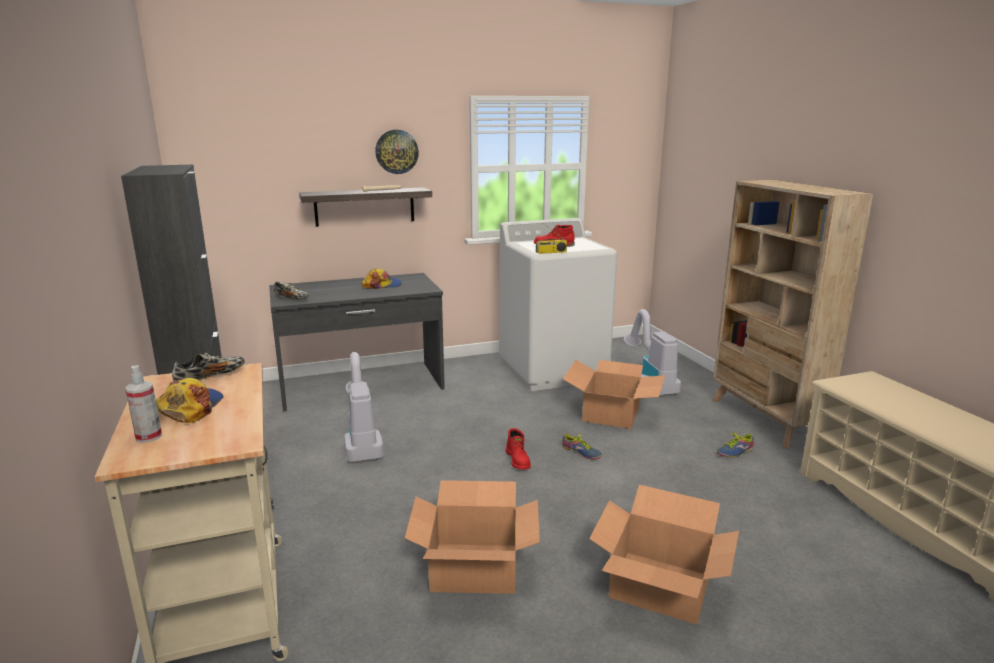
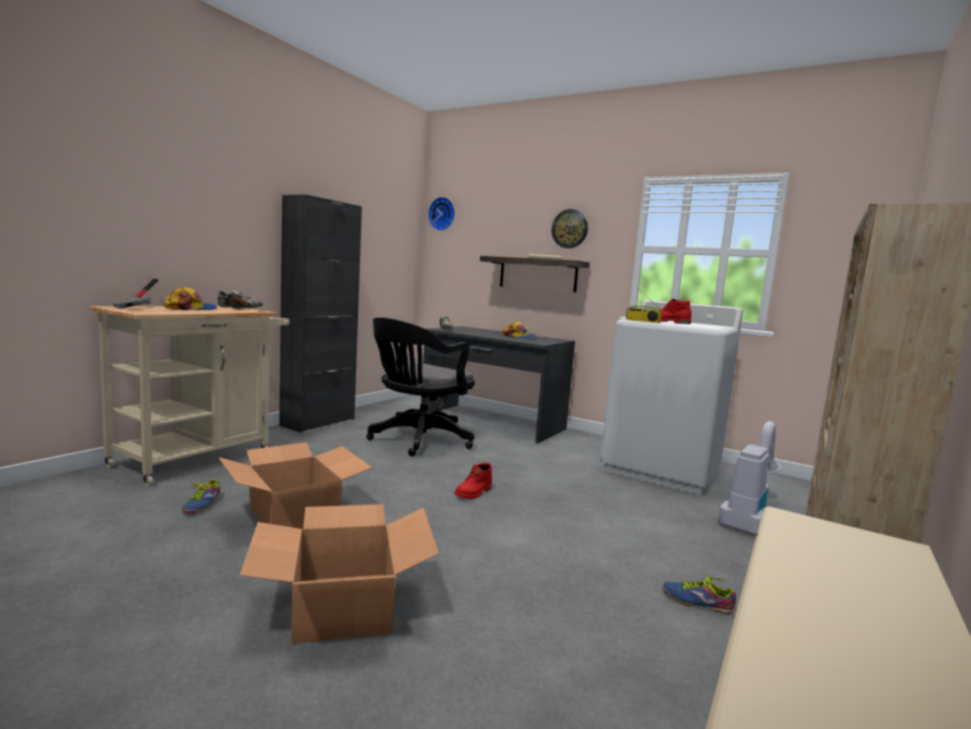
camera: 50 degrees right, 10 degrees down
spray bottle [125,365,162,443] -> hammer [113,279,158,309]
vacuum cleaner [344,352,384,462] -> black office chair [366,318,475,456]
shoe [562,433,602,459] -> shoe moved to [182,478,221,513]
cardboard box [563,360,665,429] -> none
none -> wall clock [428,197,455,231]

